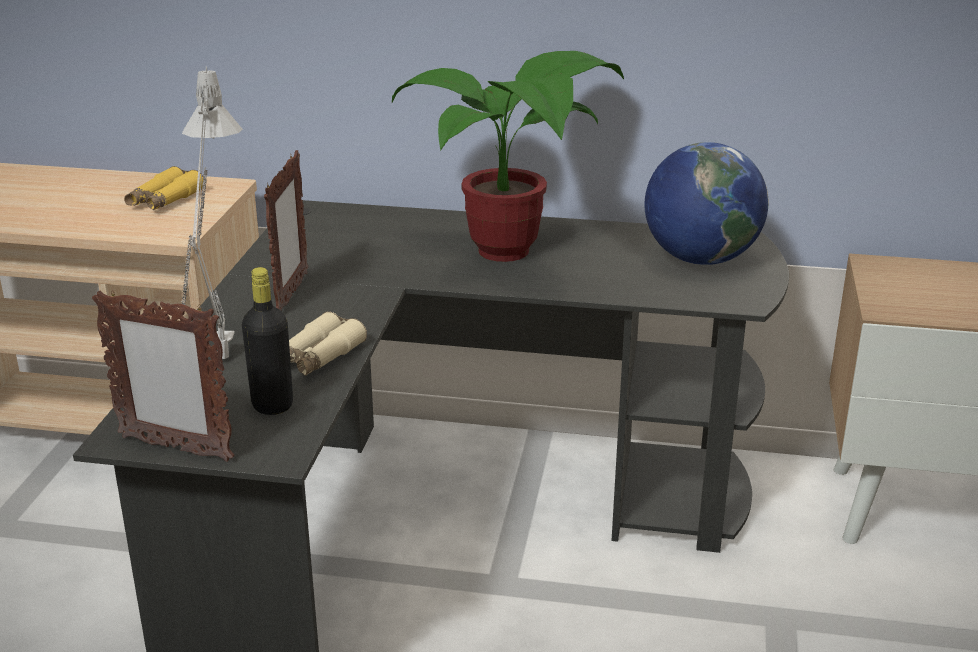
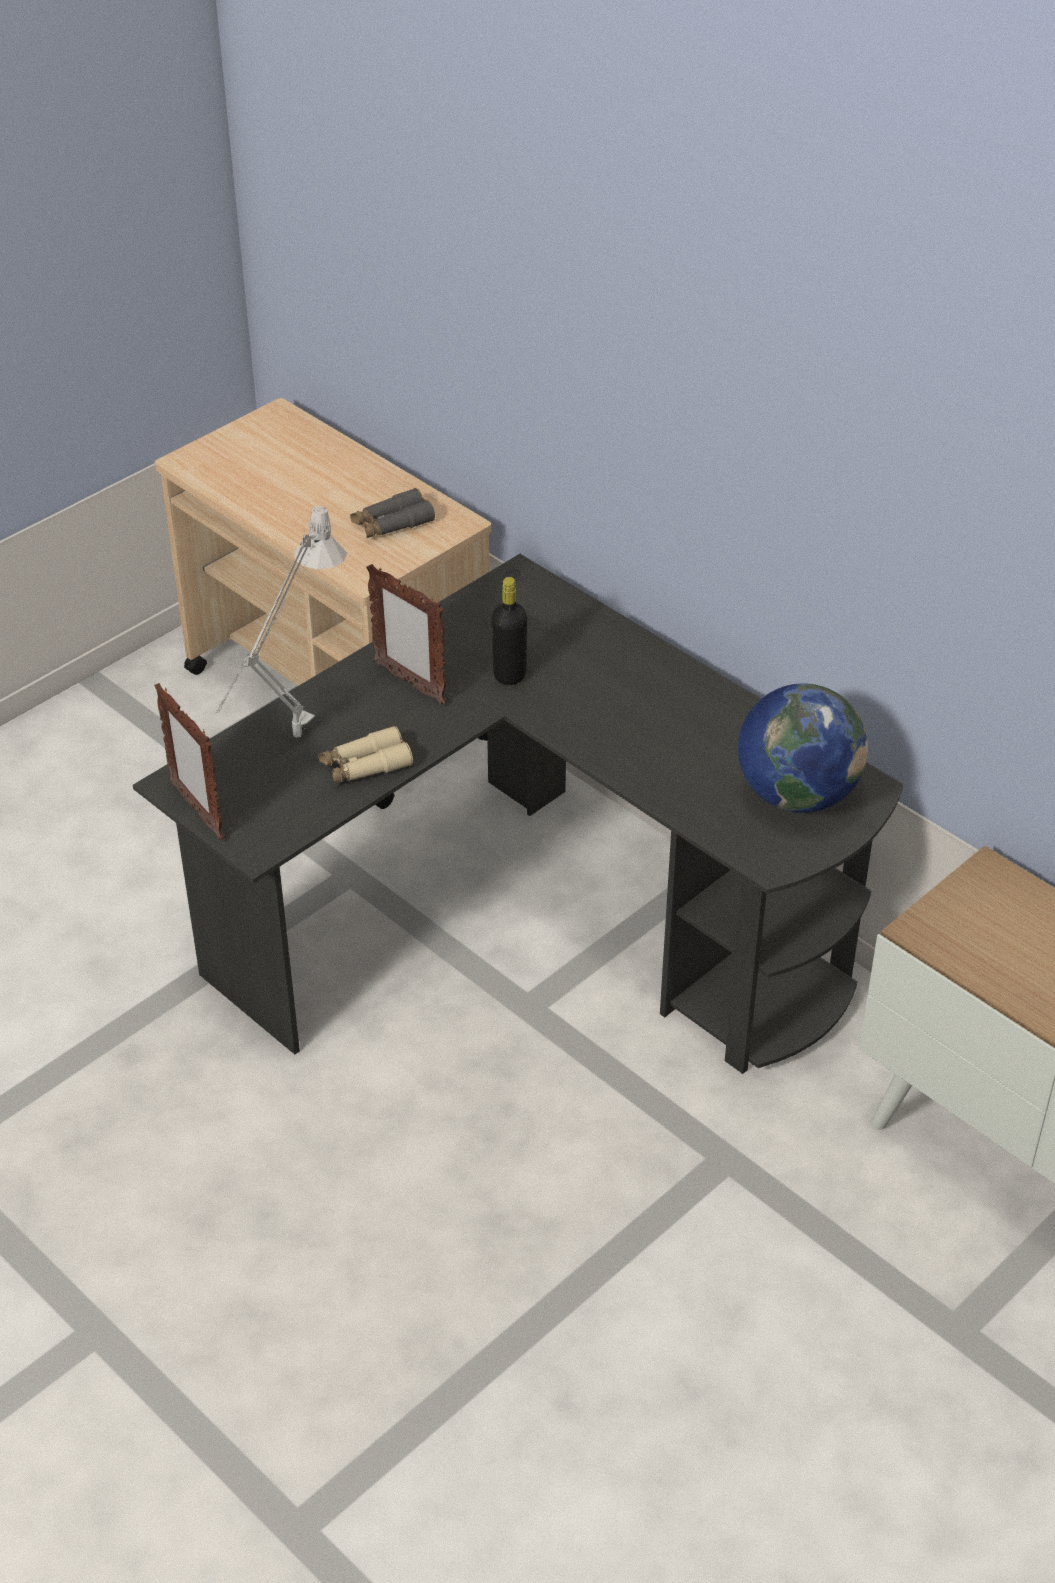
camera: 35 degrees right, 15 degrees up
yellow binoculars [124,166,205,210] -> grey binoculars [350,488,435,538]
black bottle [242,267,293,415] -> black bottle moved to [492,577,527,685]
picture frame [264,150,308,311] -> picture frame turned 90 degrees clockwise [366,564,447,705]
potted plant [392,51,624,262] -> none

